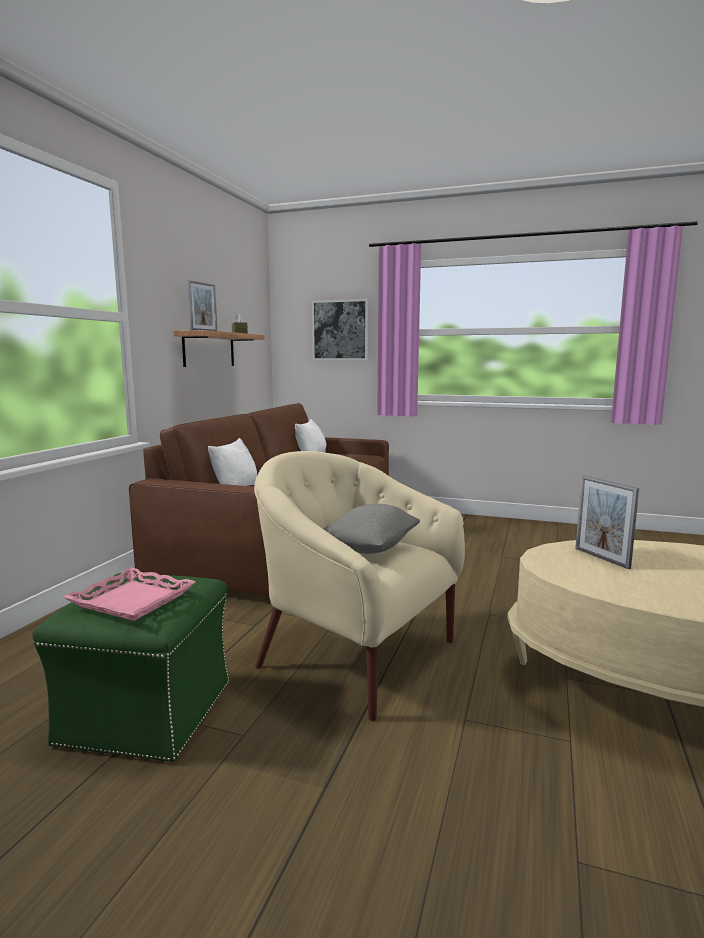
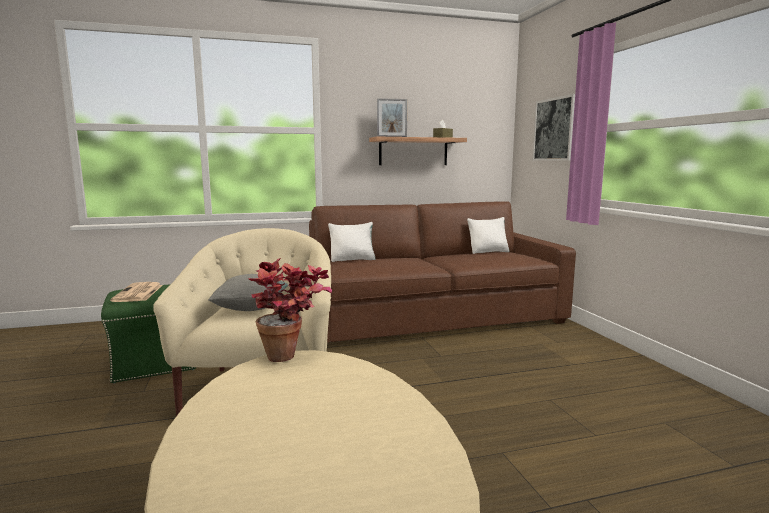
camera: 55 degrees right, 0 degrees up
pink tray [63,567,196,621] -> newspaper [110,282,162,302]
picture frame [575,475,639,569] -> none
none -> potted plant [249,258,332,362]

